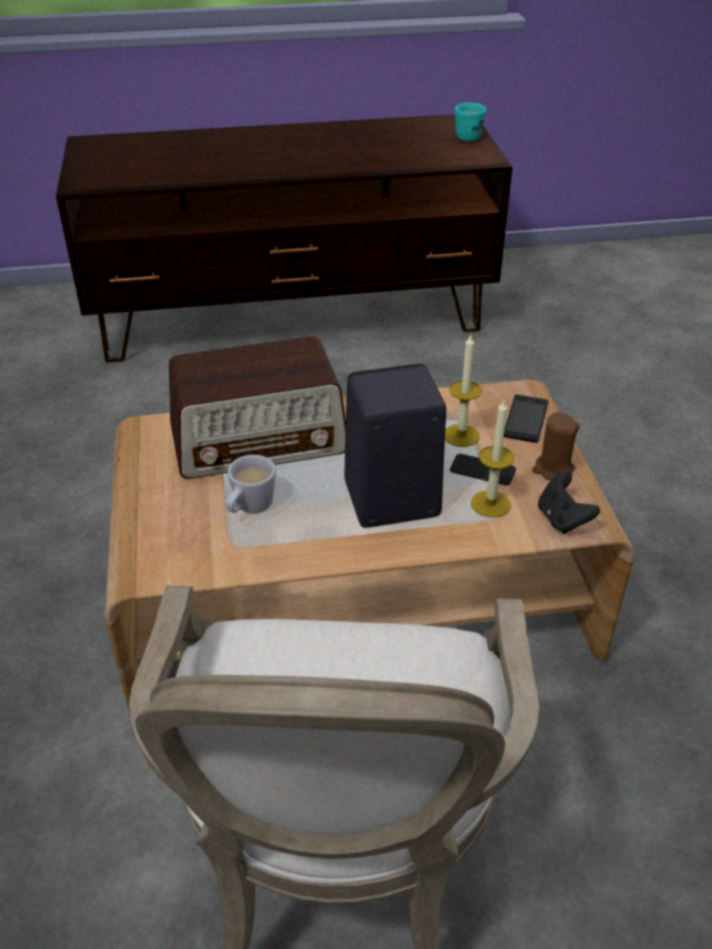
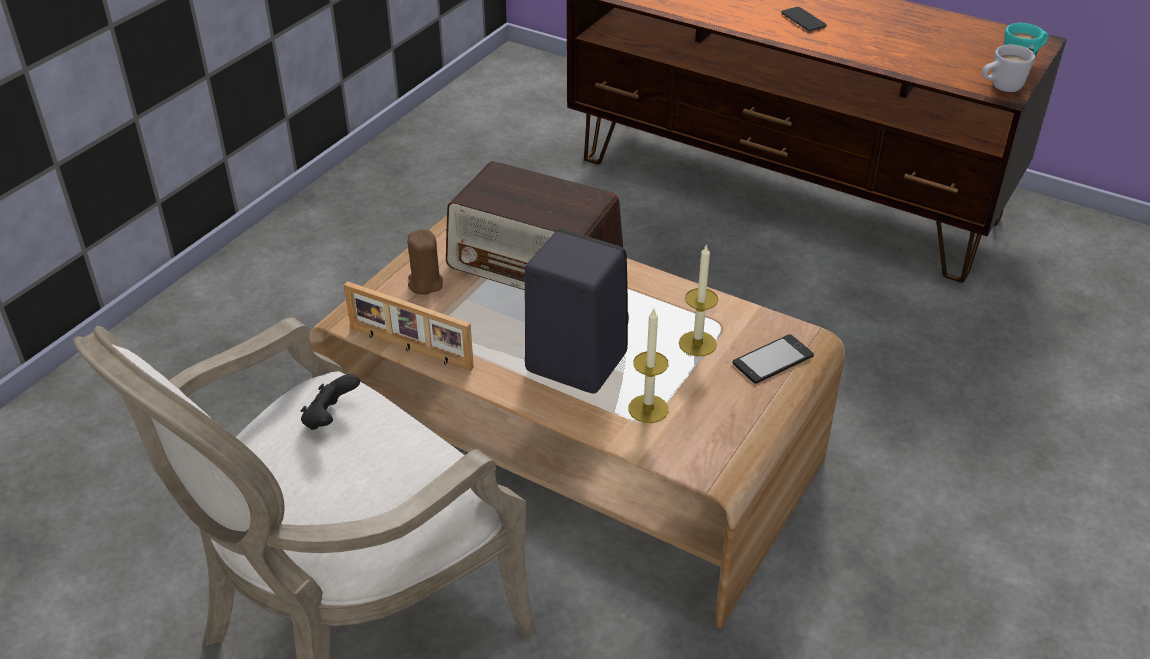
camera: 40 degrees right, 0 degrees up
white mug [226,455,276,513] -> white mug moved to [982,45,1035,92]
phone [450,454,516,486] -> phone moved to [781,7,827,31]
brown candle [532,412,579,481] -> brown candle moved to [407,229,443,295]
black game controller [538,471,600,534] -> black game controller moved to [301,374,360,430]
none -> picture frame [344,281,474,371]

